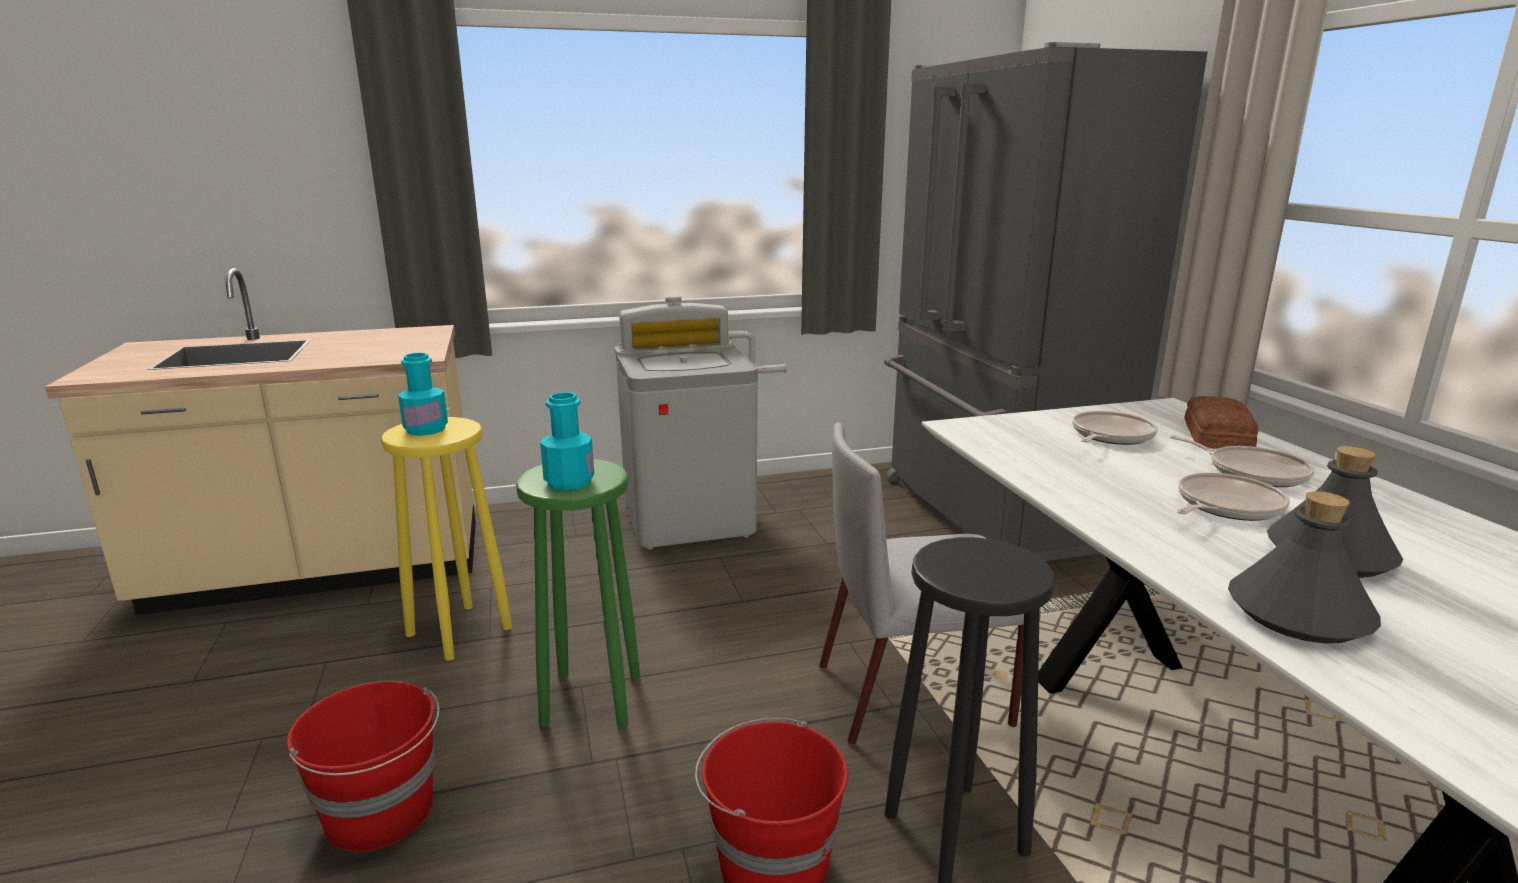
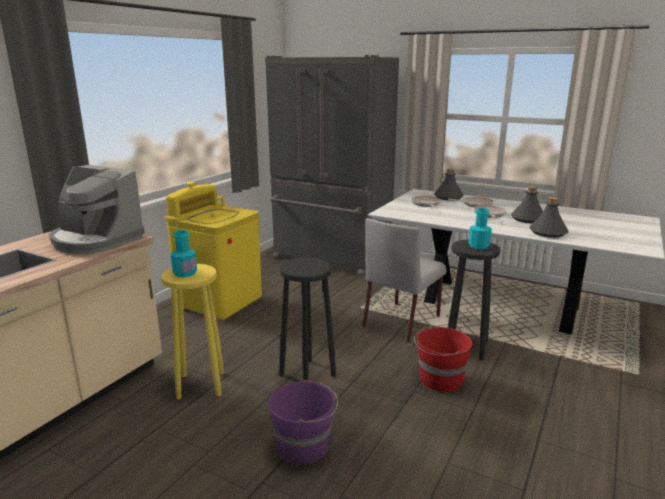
camera: 45 degrees left, 0 degrees up
red bucket [287,681,439,852] -> purple bucket [268,379,338,465]
green stool [516,459,640,728] -> black stool [279,258,336,382]
turquoise bottle [540,392,594,491] -> turquoise bottle moved to [468,208,492,249]
grey washing machine [615,295,787,550] -> yellow washing machine [164,182,262,320]
bread [1184,396,1258,449] -> grey bottle [434,169,464,201]
none -> coffee machine [49,165,145,254]

